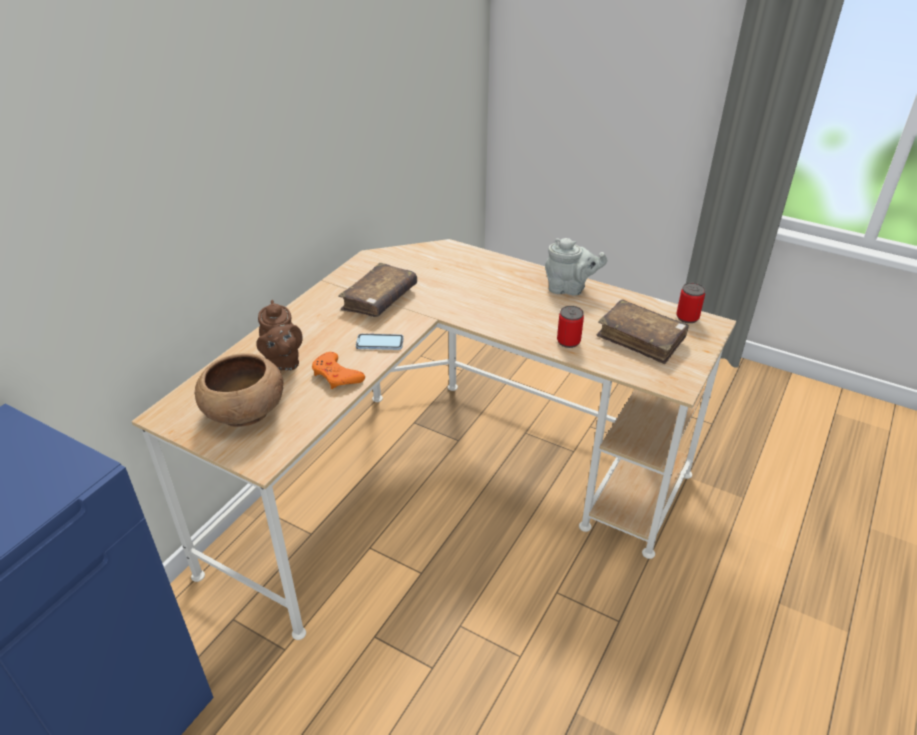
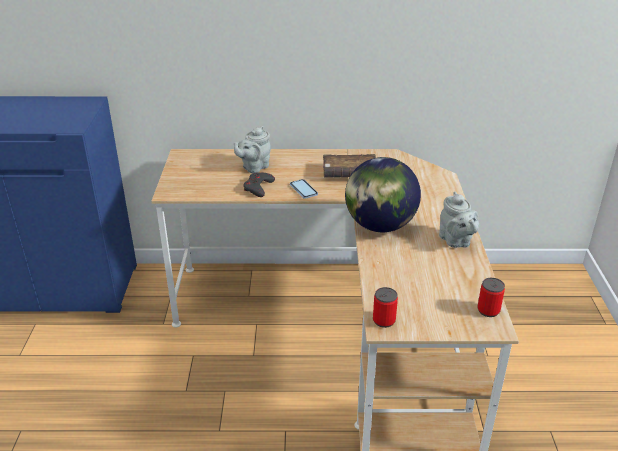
camera: 60 degrees right, 5 degrees down
brown bowl [195,353,283,427] -> none
brown teapot [256,300,302,371] -> grey teapot [234,126,271,173]
orange game controller [312,352,365,389] -> grey game controller [243,172,275,197]
can [557,306,584,348] -> can moved to [373,287,398,328]
brown book [596,299,689,364] -> none
none -> globe [345,157,421,232]

